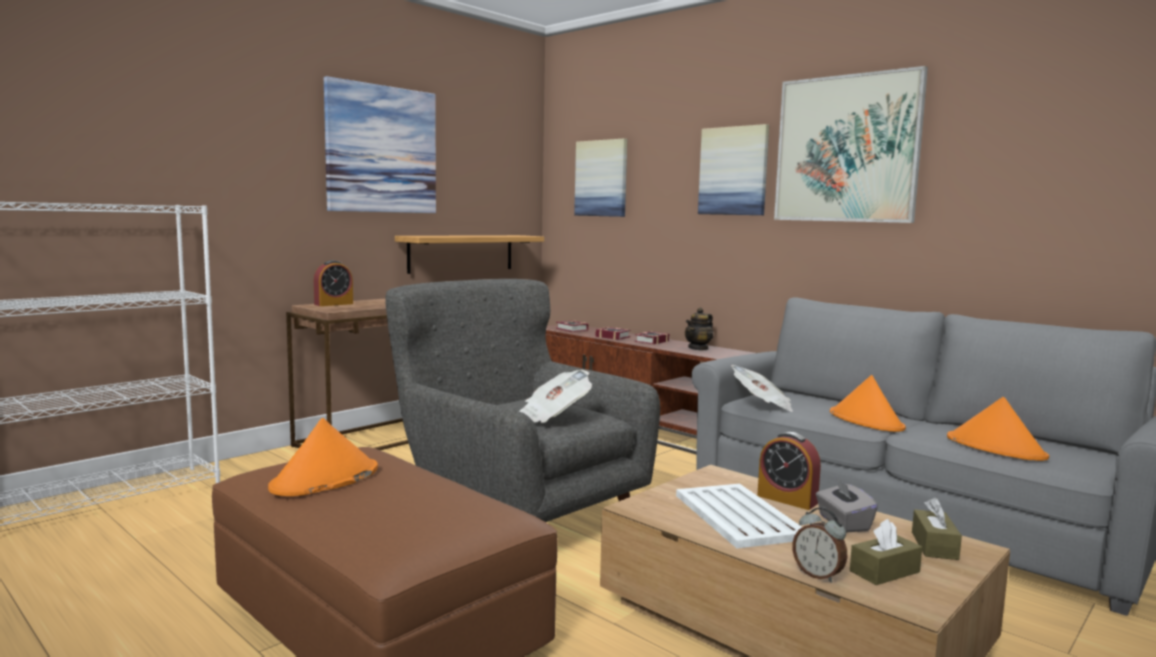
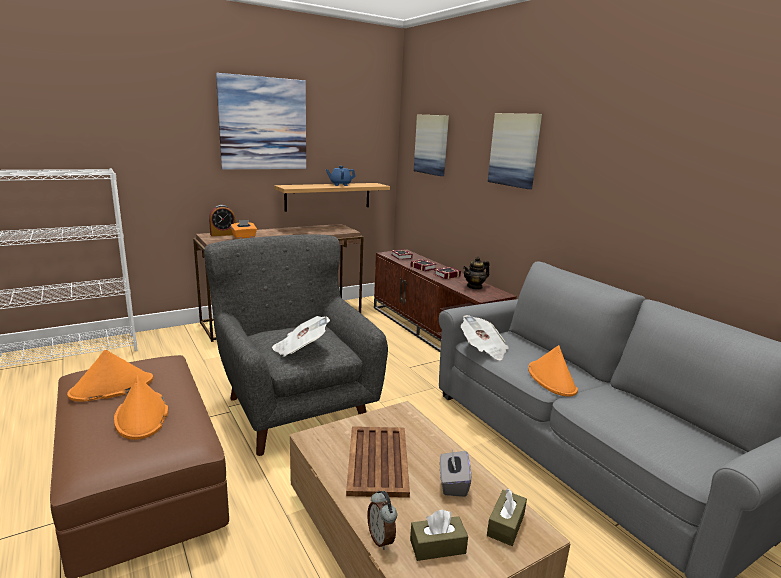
camera: 15 degrees right, 10 degrees up
white tray [676,484,802,548] -> brown tray [346,426,410,498]
alarm clock [757,432,821,510] -> none
picture [774,66,928,223] -> none
orange hat [947,397,1049,461] -> orange hat moved to [114,375,168,440]
none -> orange tissue box [230,220,257,239]
none -> blue teapot [326,166,356,186]

